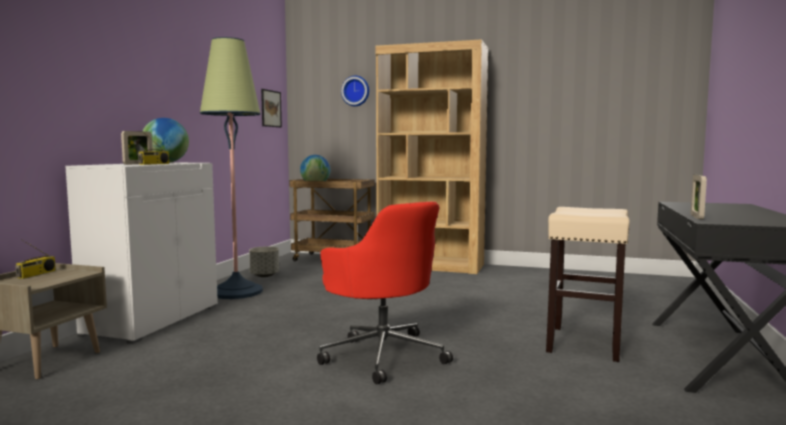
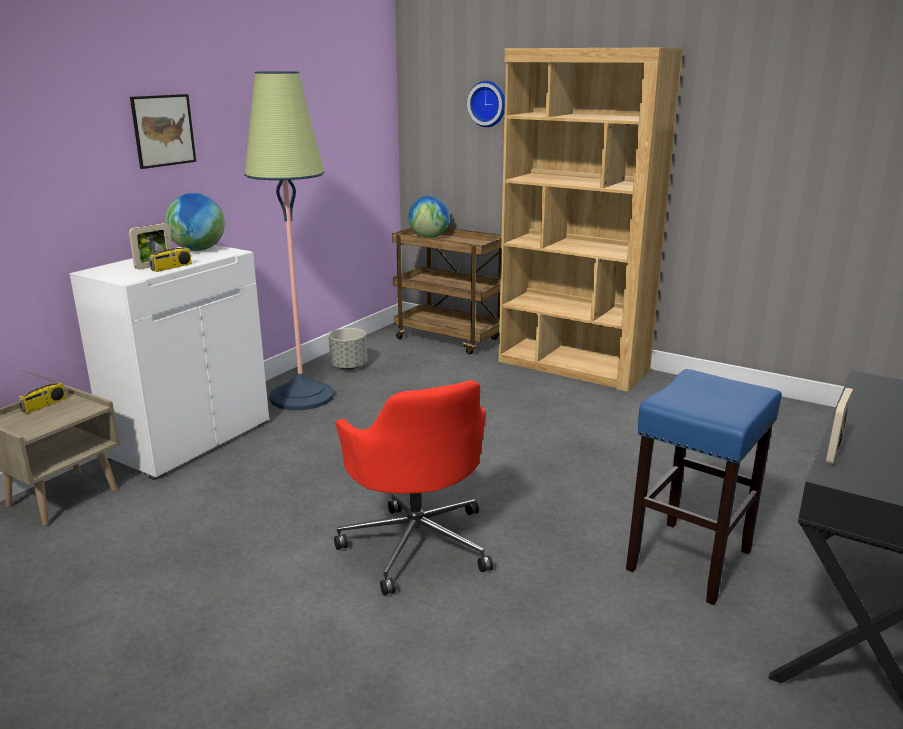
camera: 15 degrees right, 15 degrees up
picture [261,89,282,127] -> picture moved to [130,94,196,169]
beige stool [546,207,630,362] -> blue stool [626,369,782,605]

